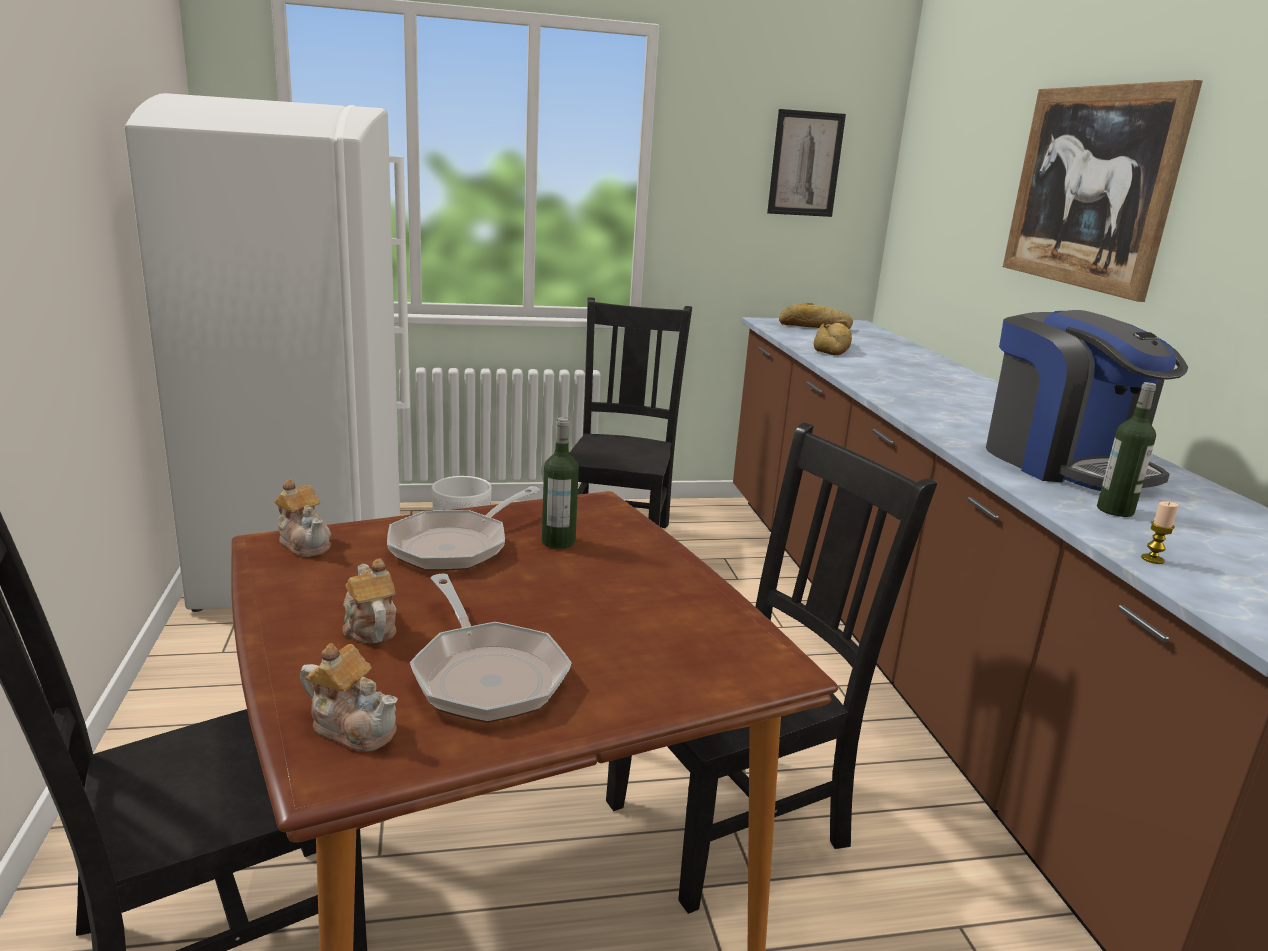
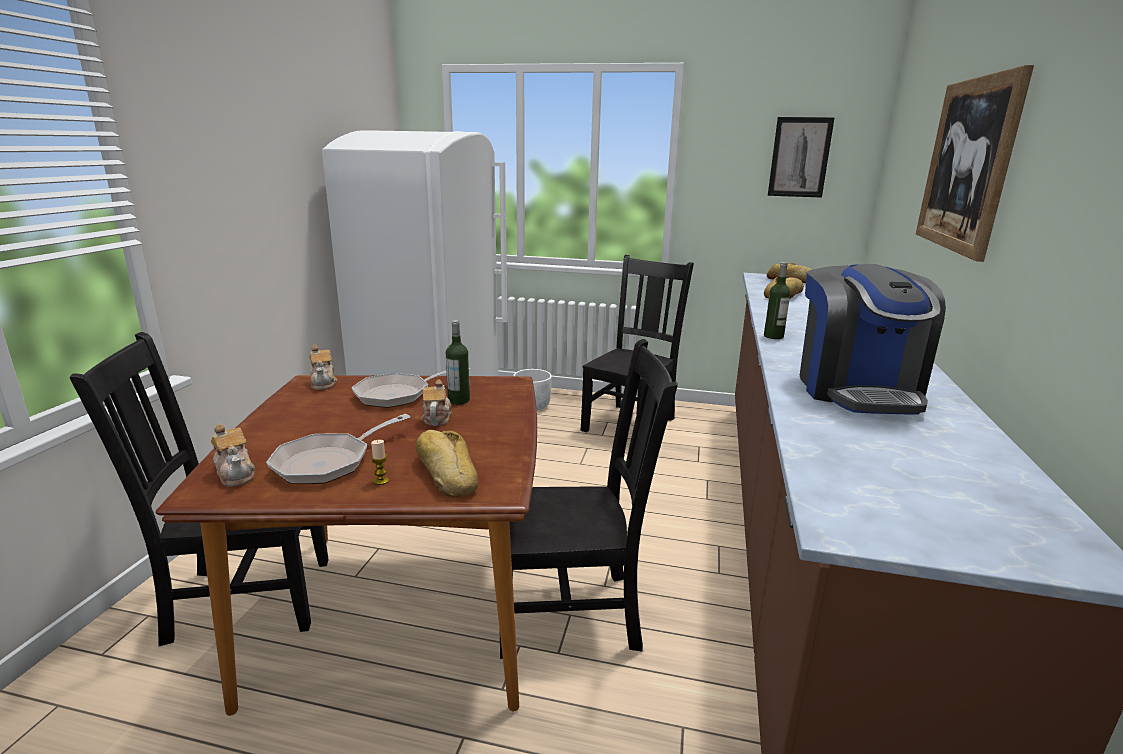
camera: 25 degrees right, 0 degrees up
teapot [342,558,397,643] -> teapot moved to [421,379,452,426]
frying pan [410,574,572,723] -> frying pan turned 45 degrees clockwise [266,414,411,484]
bottle [1097,382,1156,517] -> bottle moved to [764,262,790,339]
candle [1141,501,1179,564] -> candle moved to [371,440,389,485]
none -> bread [416,430,478,497]

